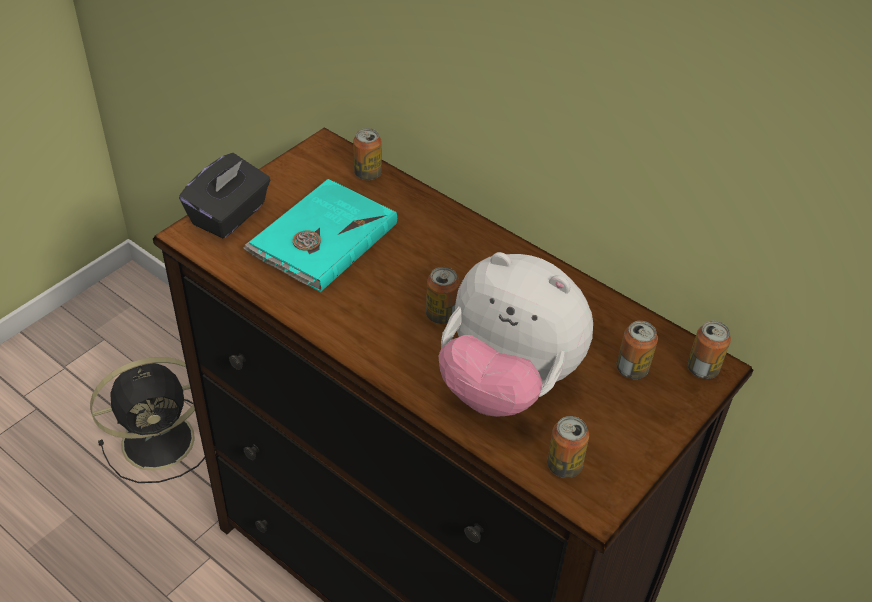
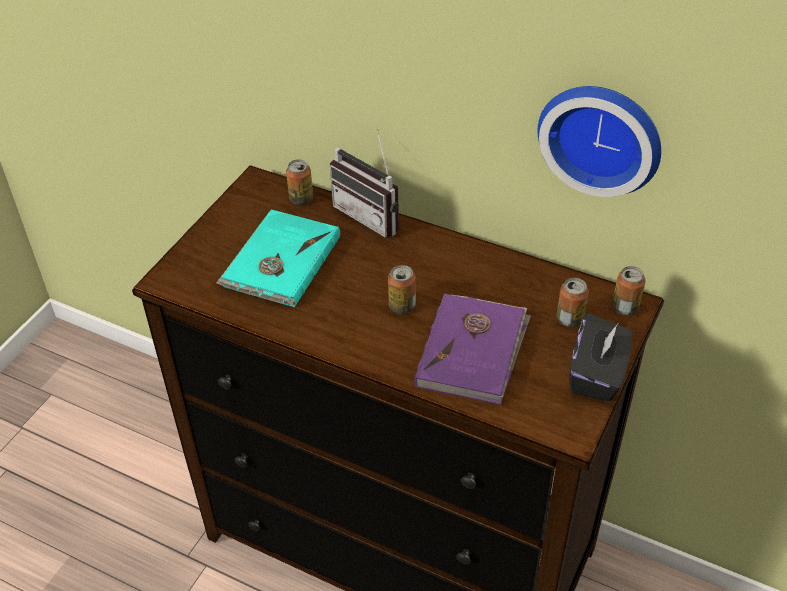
camera: 10 degrees left, 0 degrees up
black fan [90,357,205,483] -> none
black tissue box [179,153,270,238] -> black tissue box moved to [569,313,632,401]
plush toy [439,252,593,417] -> purple book [414,293,531,405]
can [547,416,589,478] -> none
none -> radio [330,129,399,238]
none -> wall clock [538,86,661,197]

